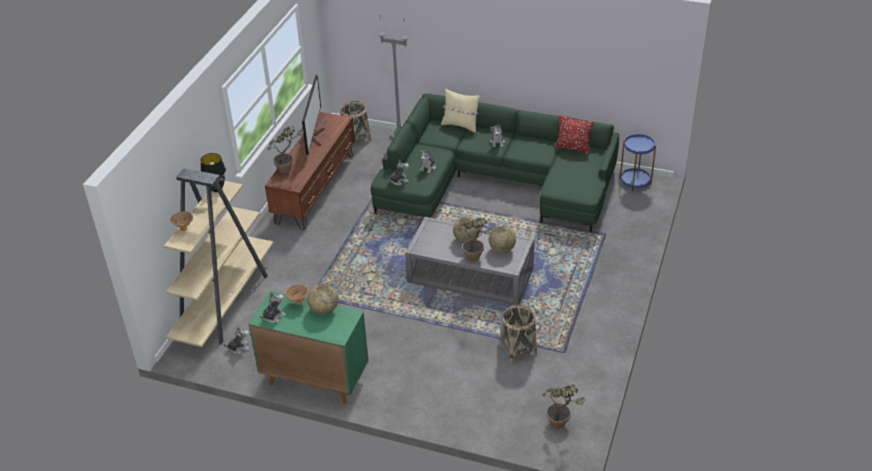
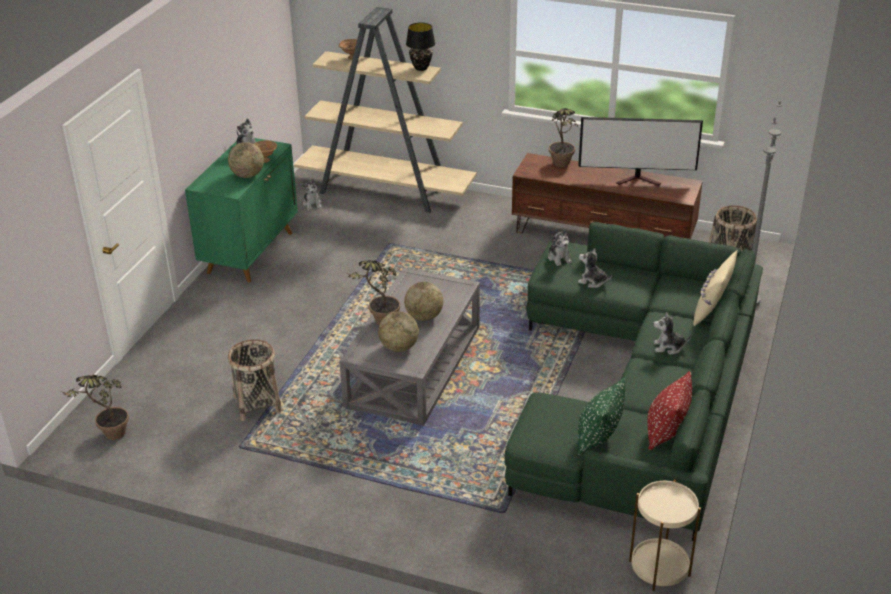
camera: 90 degrees right, 5 degrees down
blue side table [620,133,656,191] -> beige side table [629,480,701,591]
none -> green pillow [577,378,625,455]

